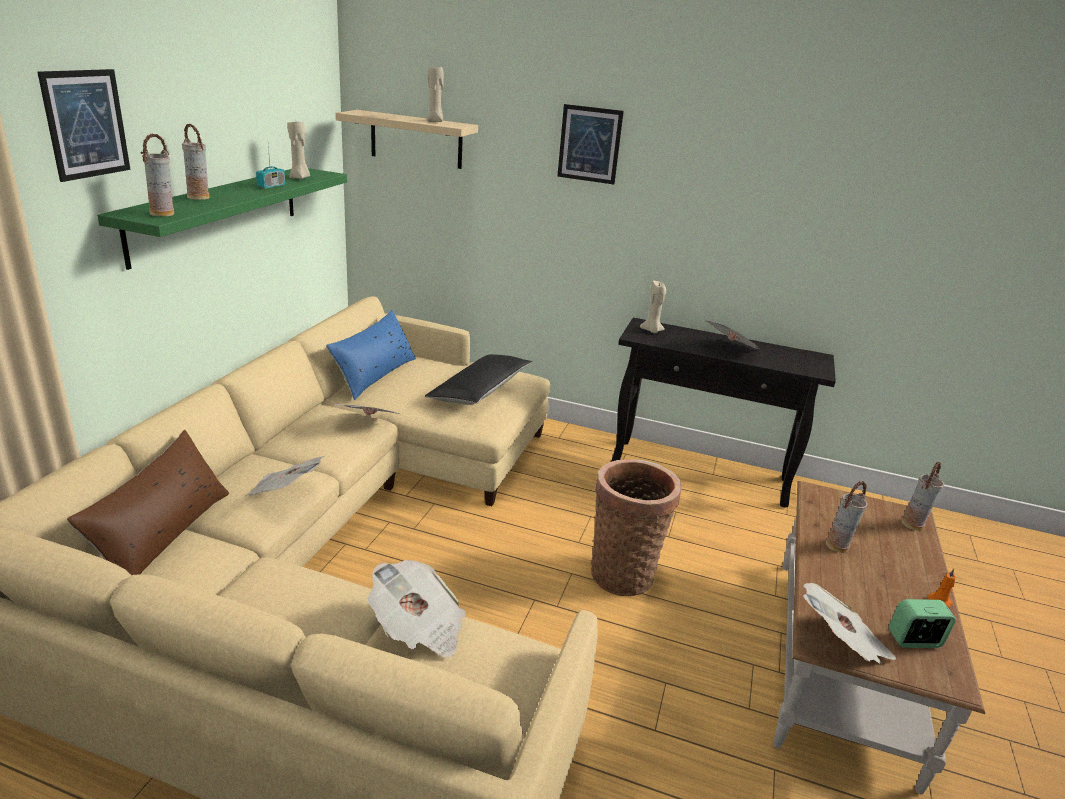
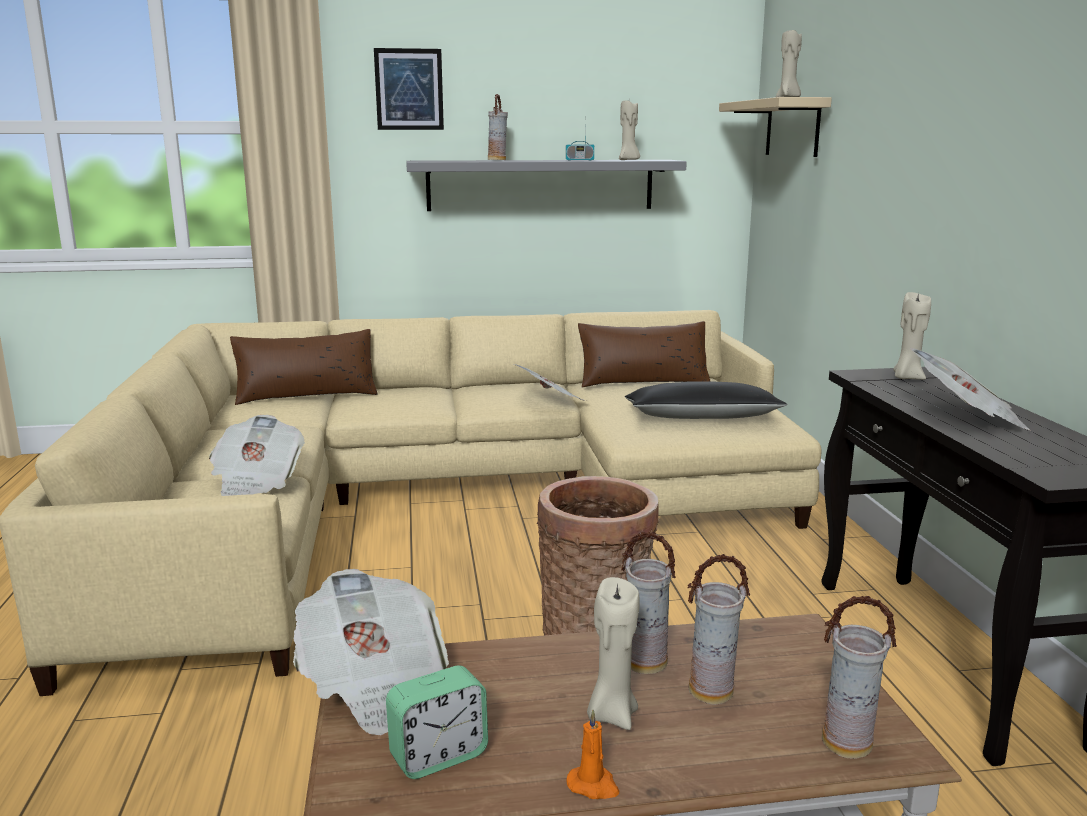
camera: 65 degrees right, 10 degrees down
green shelf [97,168,347,270] -> grey shelf [406,160,687,211]
vase [141,133,174,216] -> vase moved to [688,554,750,704]
newspaper [245,456,324,496] -> none
blue pillow [326,310,416,400] -> brown pillow [578,321,711,387]
picture [557,104,624,185] -> none
alarm clock [889,599,956,648] -> alarm clock turned 90 degrees clockwise [386,666,488,779]
none -> beige candle [587,577,640,730]

